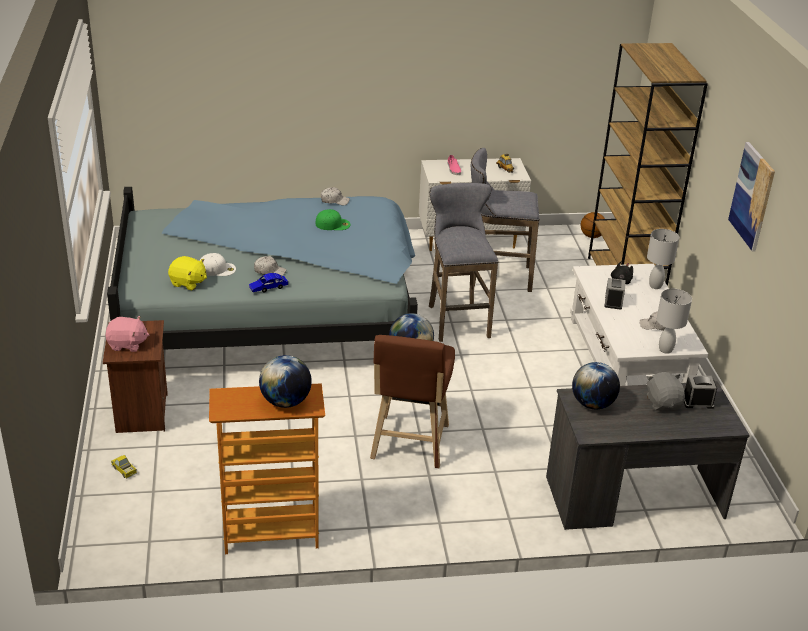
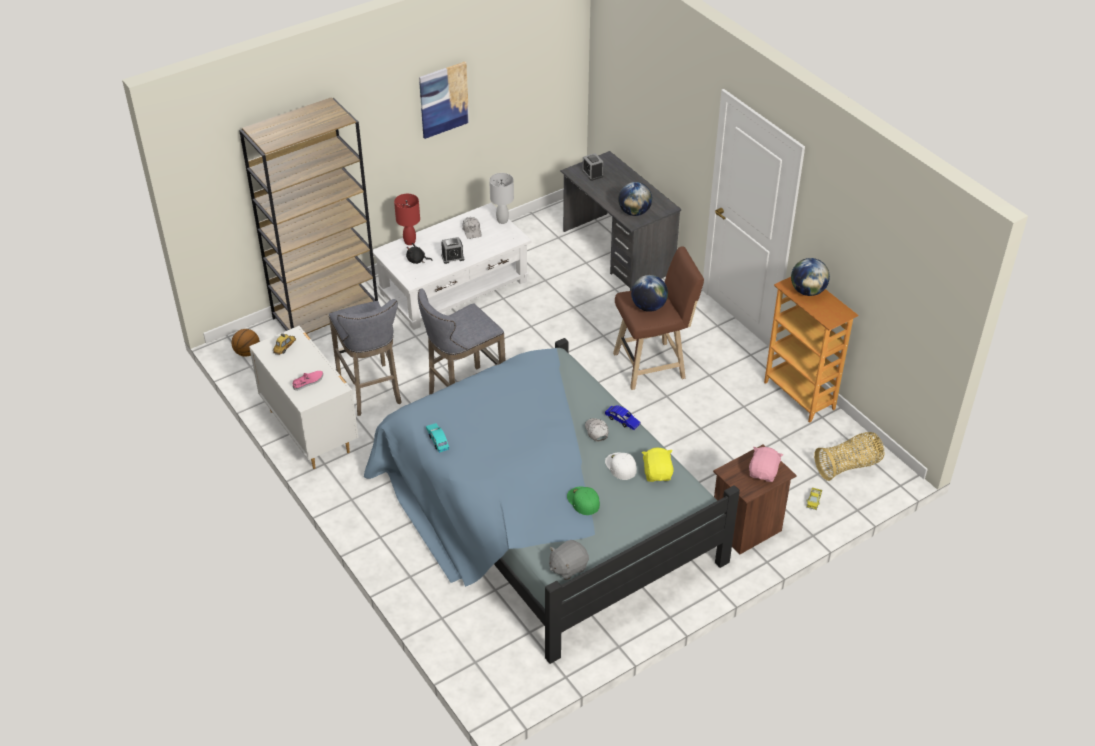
camera: 115 degrees left, 10 degrees up
pink plush toy [106,316,149,352] -> pink plush toy turned 45 degrees clockwise [749,447,783,482]
green cap [316,209,350,230] -> green cap moved to [567,487,600,515]
white cap [321,187,350,205] -> turquoise toy car [426,423,449,453]
grey plush toy [646,372,685,410] -> grey plush toy moved to [549,540,589,580]
white table lamp [647,229,679,289] -> red table lamp [394,194,420,245]
none -> basket [814,432,885,481]

